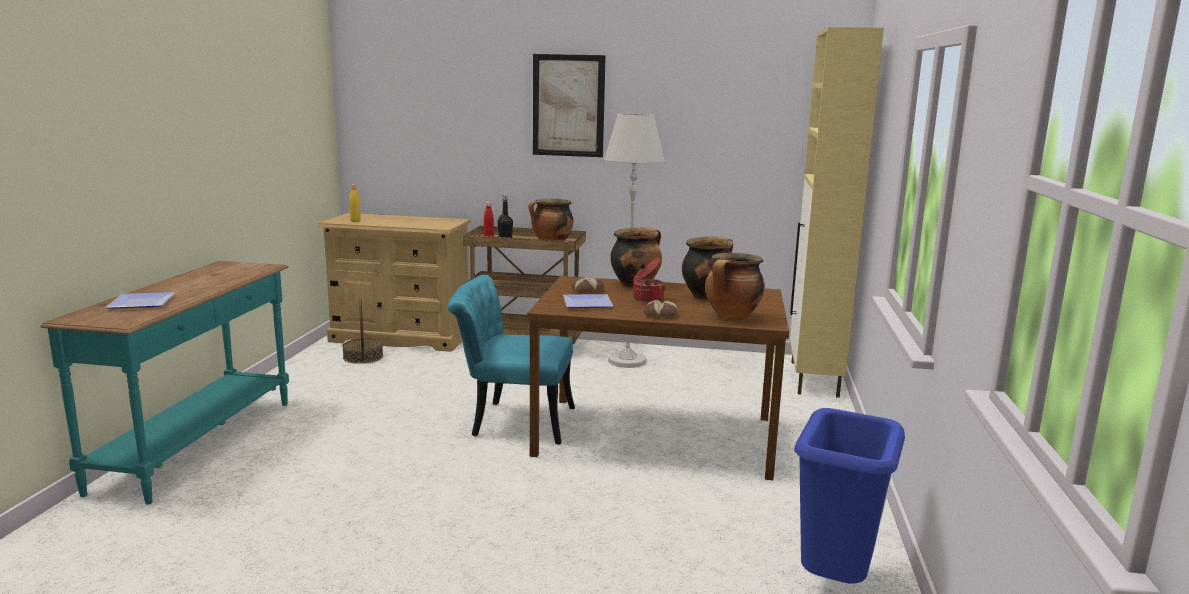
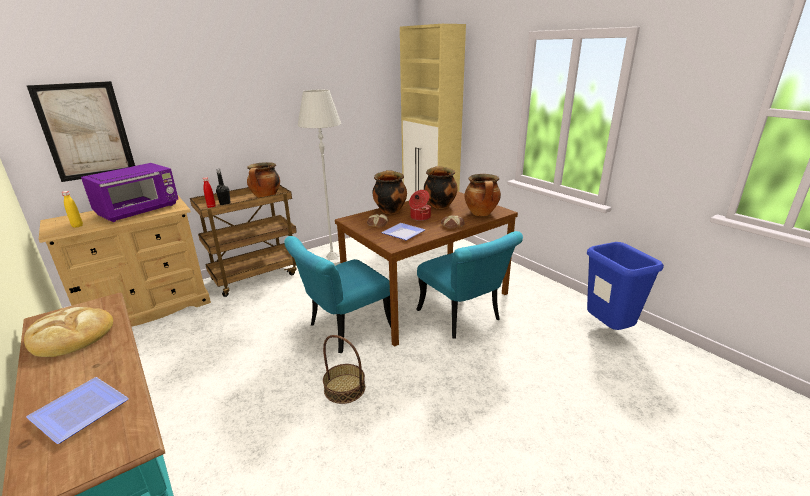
camera: 45 degrees left, 10 degrees up
basket [342,298,383,364] -> basket moved to [323,335,365,404]
picture [533,54,606,157] -> picture moved to [27,81,135,182]
none -> bread [24,307,113,357]
none -> purple microwave [81,163,178,222]
none -> turquoise chair [416,231,523,338]

